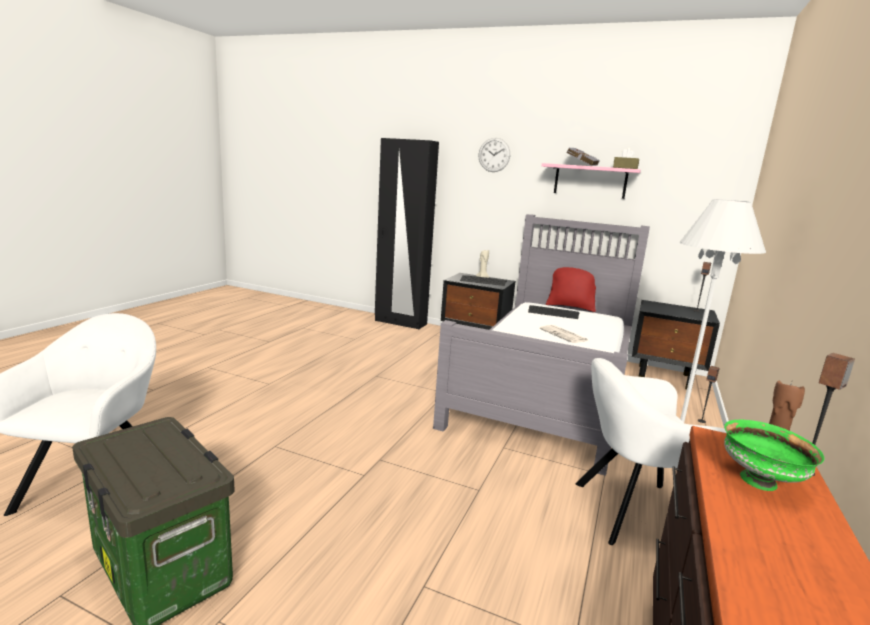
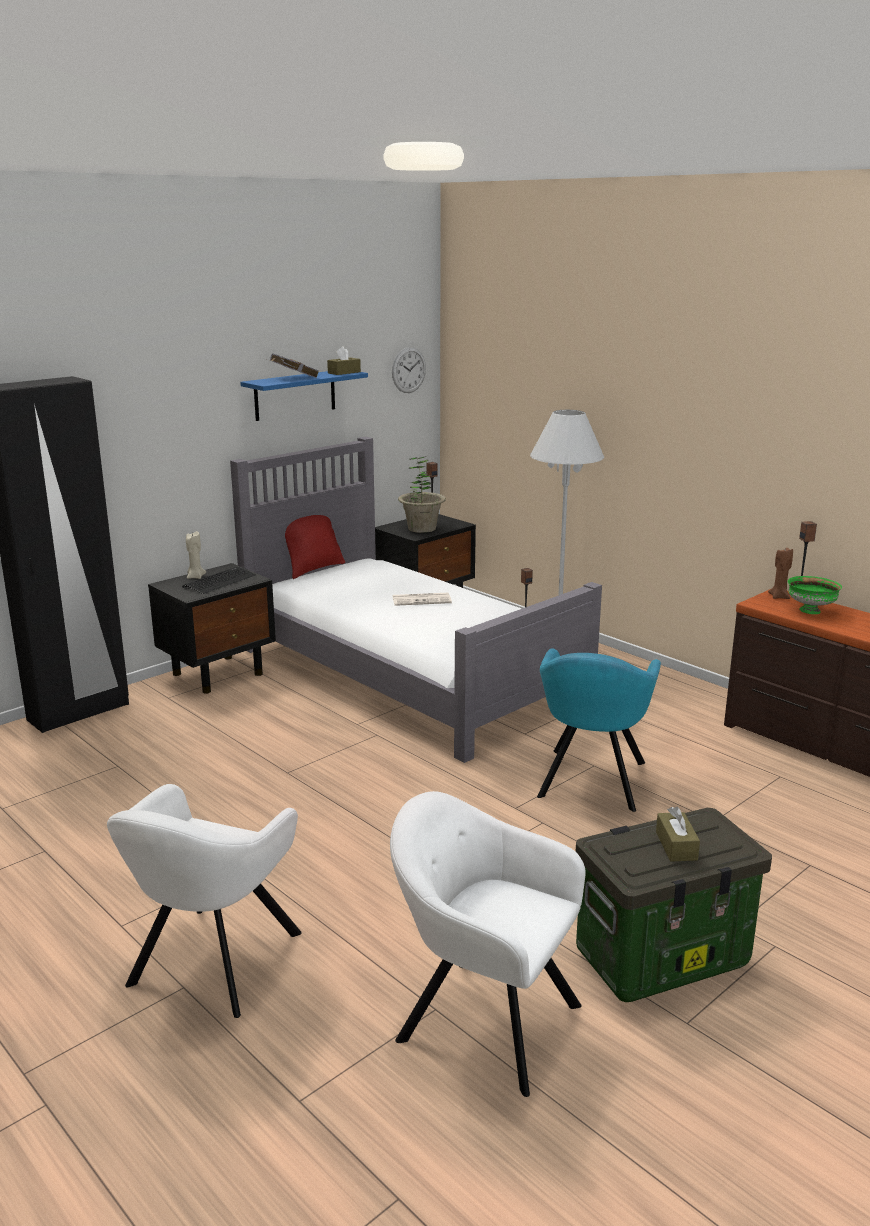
camera: 65 degrees left, 5 degrees up
wall clock [479,138,510,172] -> wall clock moved to [392,347,426,393]
keyboard [528,305,579,319] -> none
pink shelf [542,163,641,199] -> blue shelf [240,371,368,421]
white armchair [576,358,727,545] -> white armchair moved to [107,784,302,1018]
none -> potted plant [398,456,446,533]
none -> turquoise armchair [537,648,661,812]
none -> brown tissue box [656,807,700,862]

